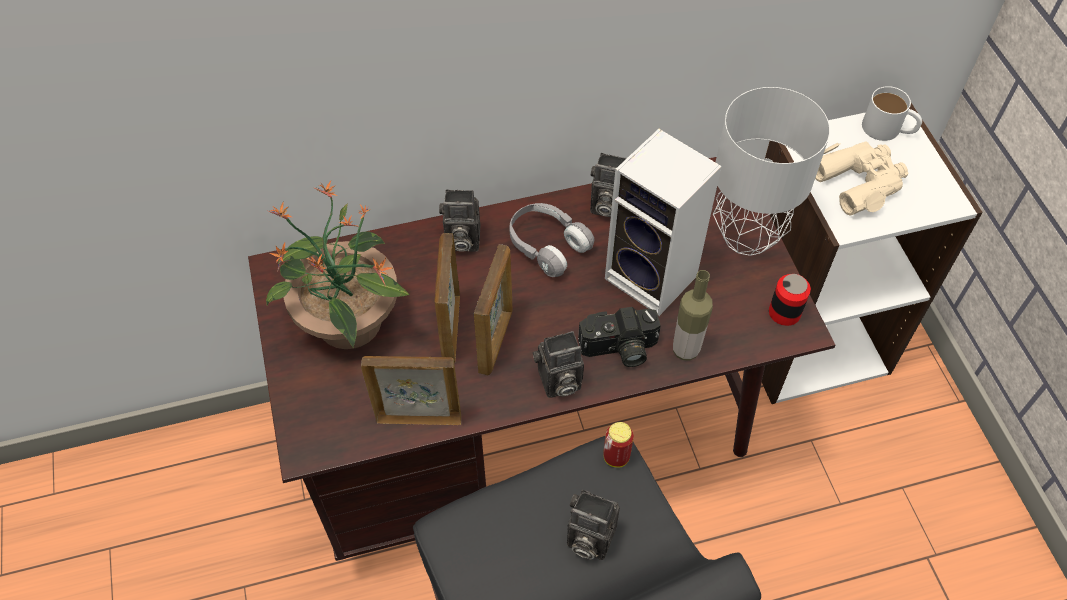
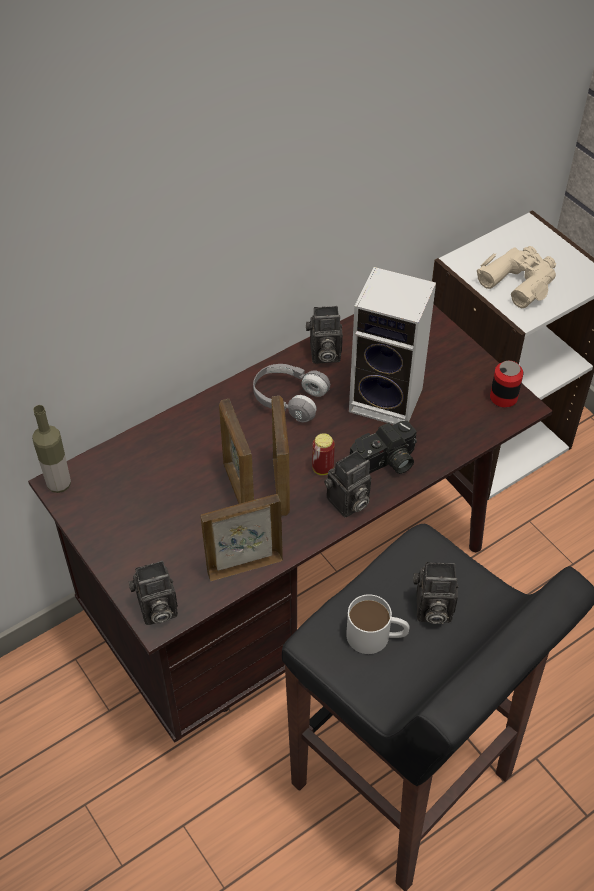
camera: 20 degrees left, 5 degrees down
potted plant [266,181,410,349] -> none
camera [439,189,480,252] -> camera moved to [129,561,178,625]
can [603,422,634,468] -> can moved to [312,433,335,475]
bottle [673,270,713,360] -> bottle moved to [32,405,71,493]
grey table lamp [713,87,830,256] -> none
white mug [862,86,922,141] -> white mug moved to [346,594,410,654]

